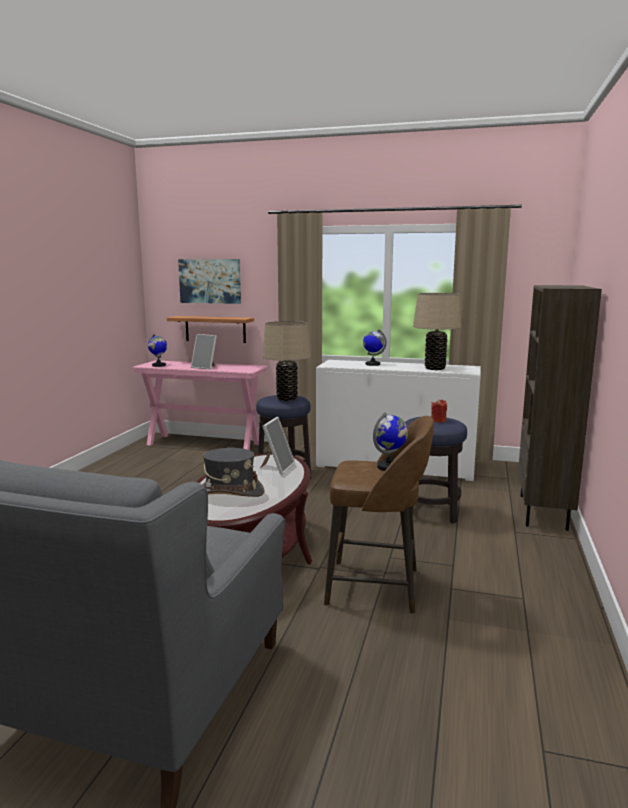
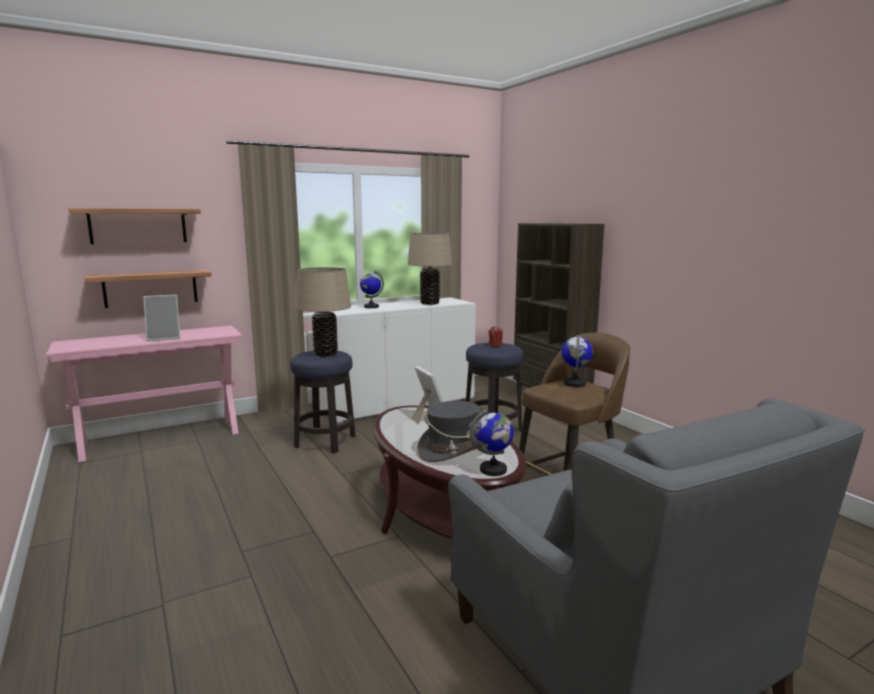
camera: 45 degrees left, 0 degrees up
globe [148,333,167,367] -> globe moved to [469,409,514,476]
picture [178,259,241,304] -> shelf [68,208,201,244]

